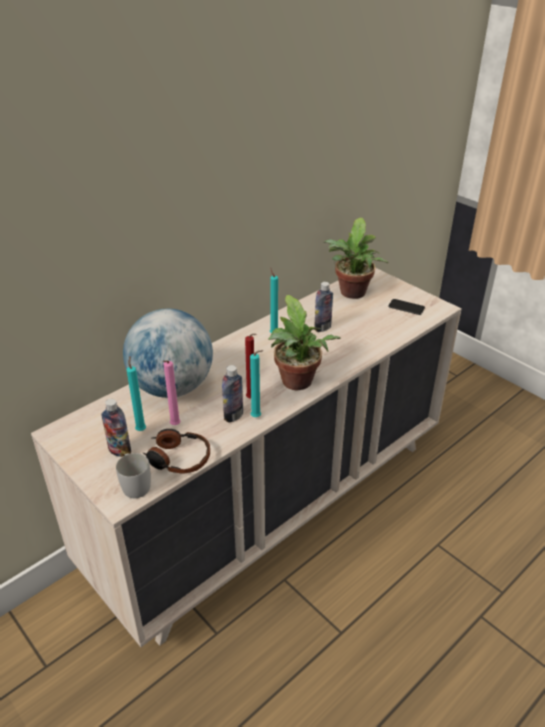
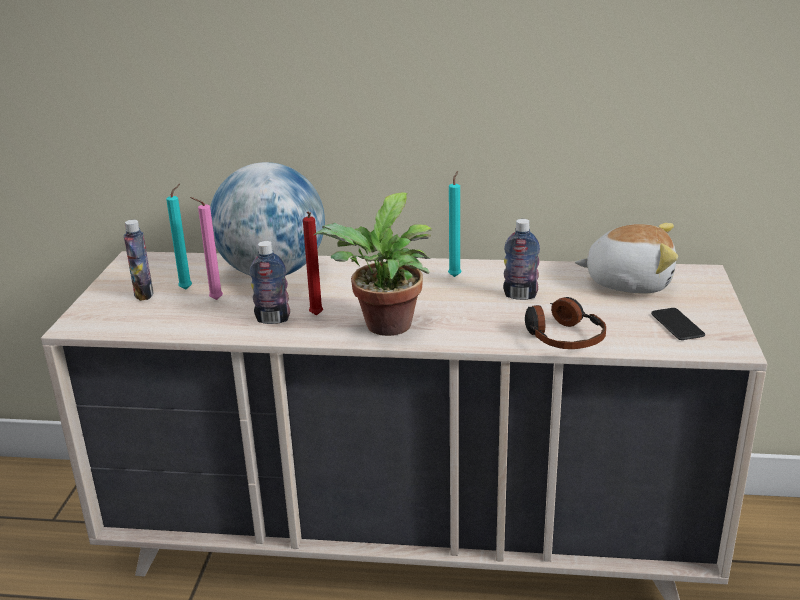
camera: 50 degrees right, 10 degrees down
white mug [116,453,151,498] -> none
headphones [142,429,210,474] -> headphones moved to [525,297,606,349]
turquoise candle [250,350,264,417] -> none
potted plant [324,218,388,299] -> plush toy [574,223,678,294]

